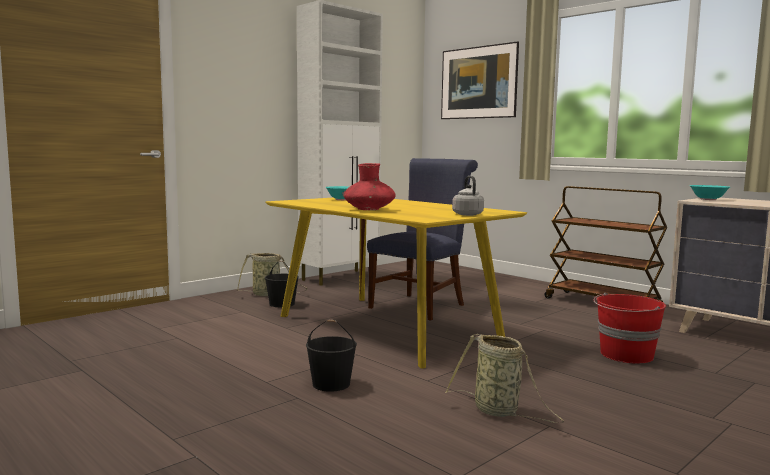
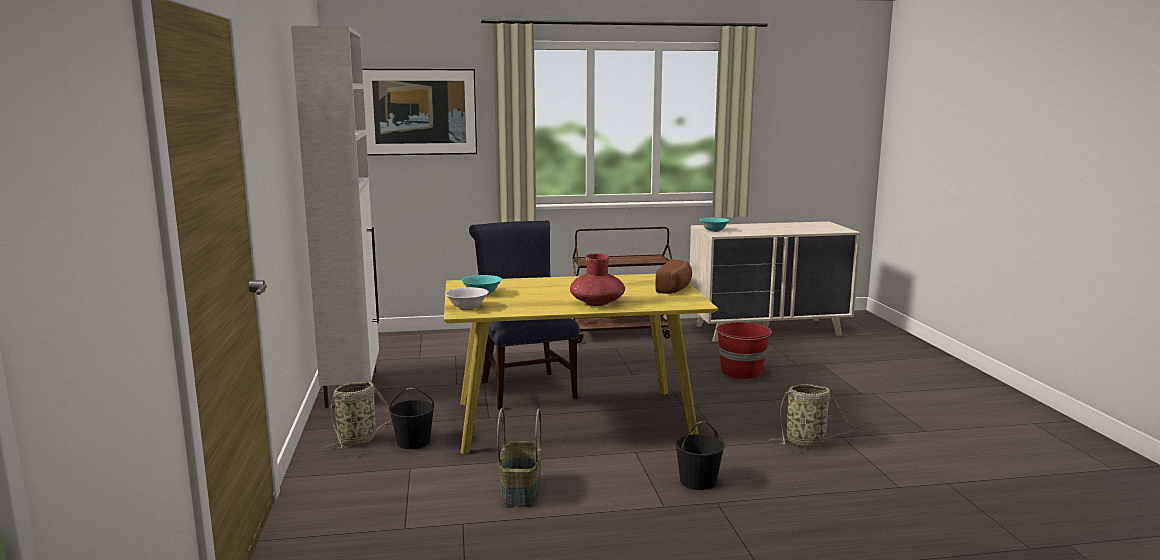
camera: 55 degrees left, 5 degrees up
grey kettle [452,176,484,216] -> bread [656,260,692,294]
none -> white bowl [445,287,489,310]
none -> basket [497,408,542,507]

